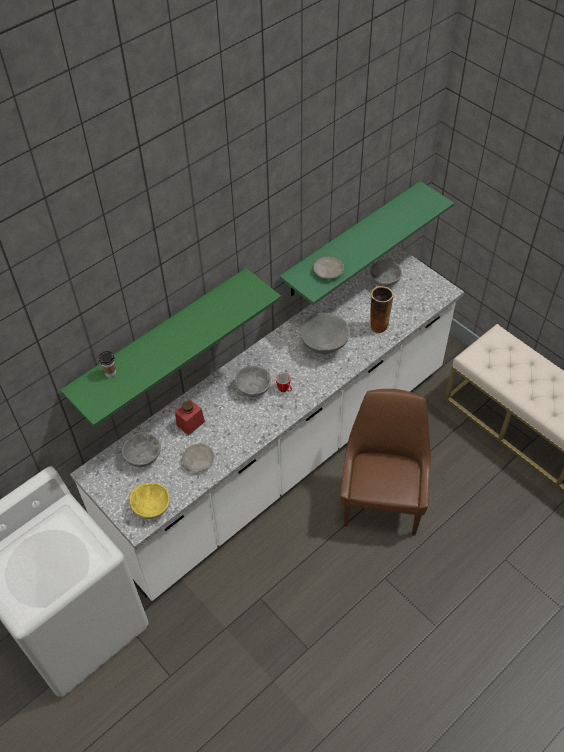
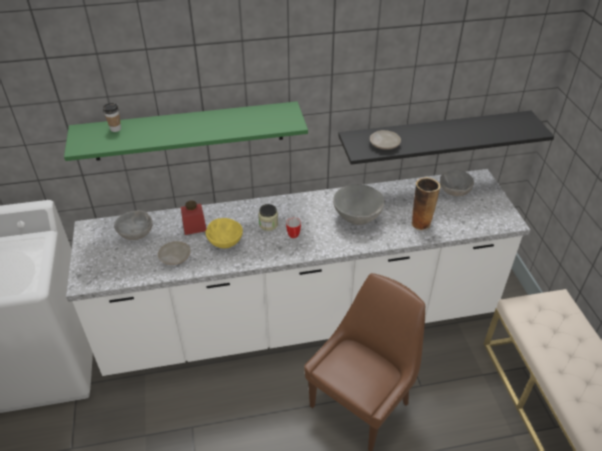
camera: 30 degrees right, 10 degrees down
yellow bowl [130,483,170,519] -> yellow bowl moved to [205,218,243,248]
grey bowl [235,366,271,397] -> jar [259,204,278,231]
green shelf [280,181,454,305] -> black shelf [338,111,554,165]

